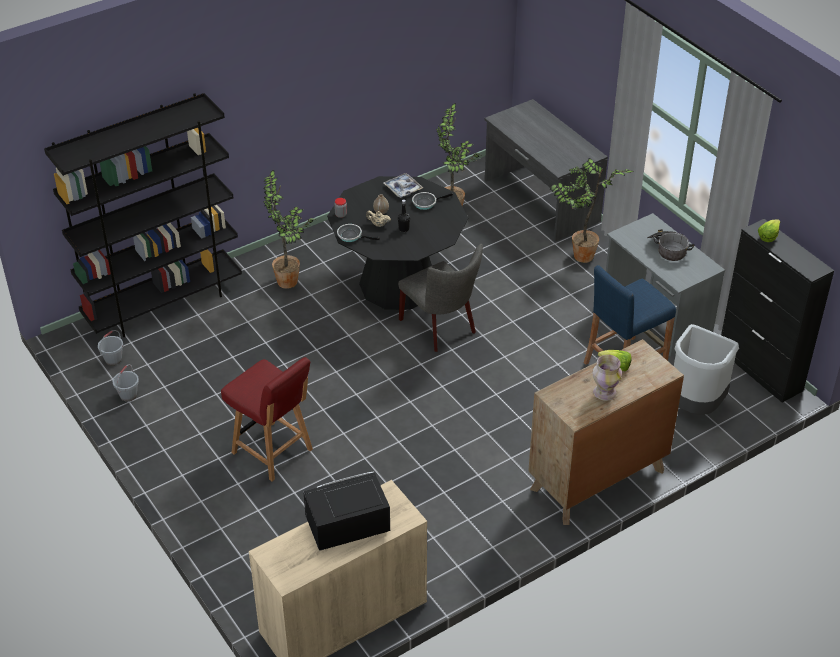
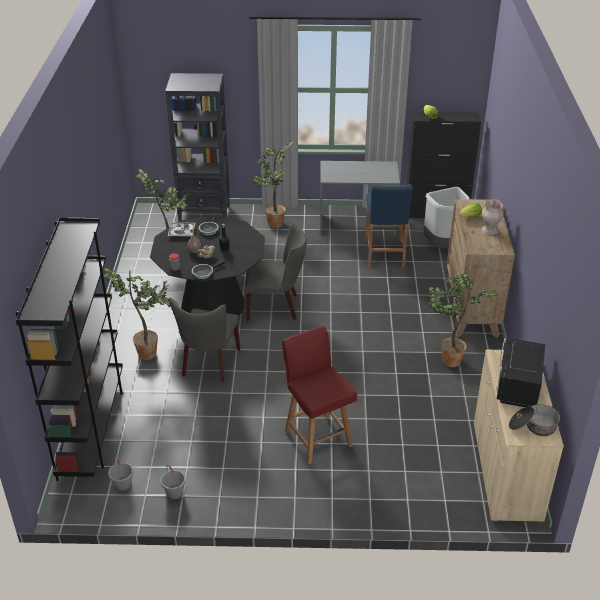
camera: 55 degrees left, 5 degrees down
red chair [221,357,313,481] -> red chair turned 105 degrees counterclockwise [282,326,357,464]
grey desk [484,99,608,241] -> black bookcase [165,73,230,221]
cooking pot [647,229,695,261] -> cooking pot moved to [509,404,561,436]
none -> grey chair [169,298,240,382]
none -> potted plant [427,273,498,367]

